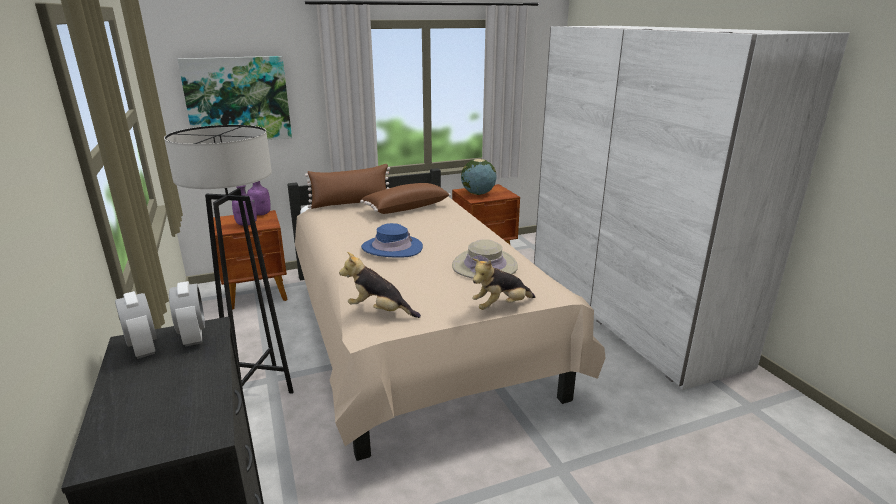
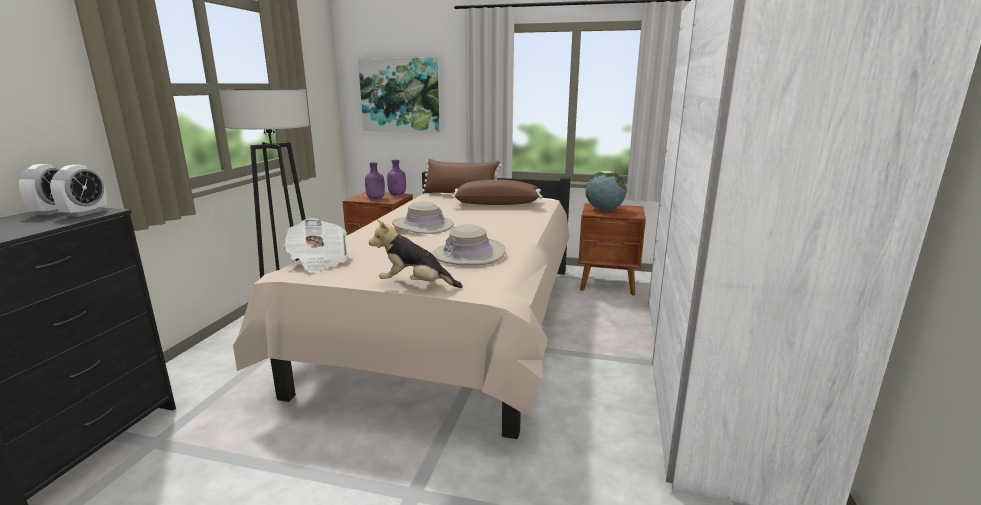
camera: 35 degrees right, 5 degrees down
plush toy [339,252,421,318] -> newspaper [283,218,348,273]
blue hat [361,223,423,258] -> beige hat [392,201,454,234]

